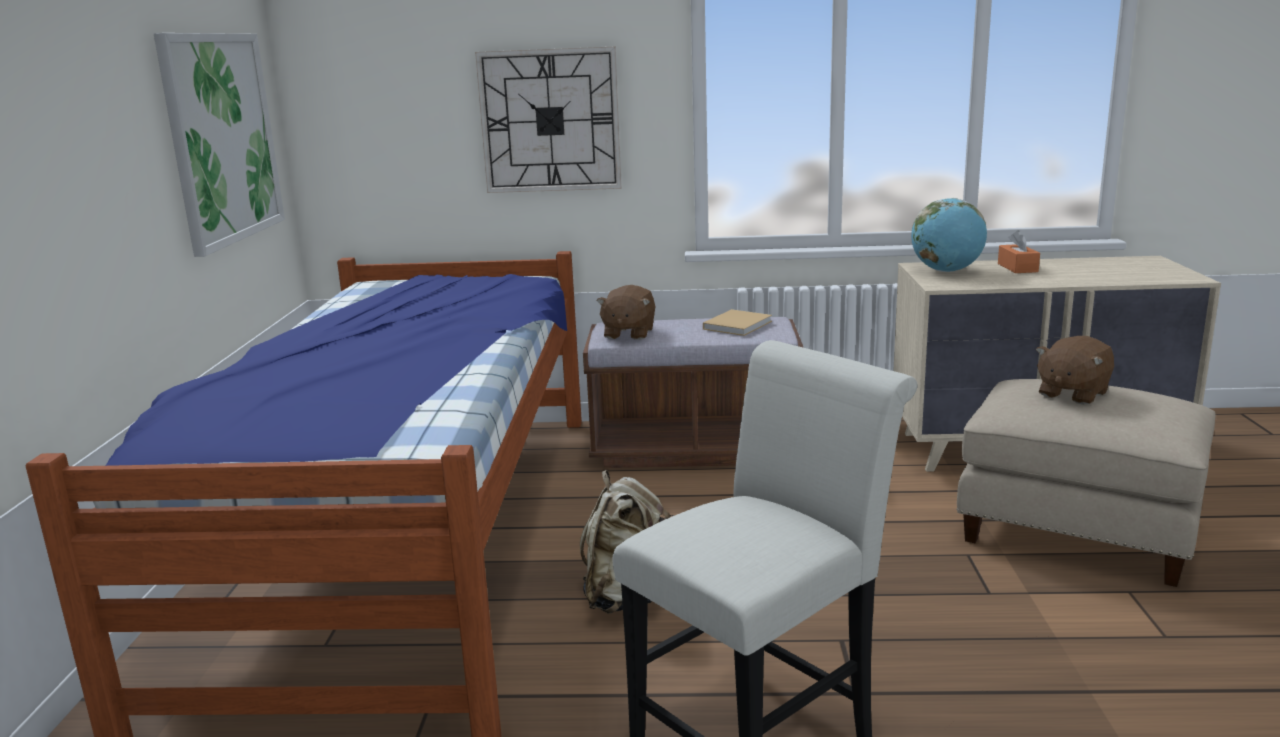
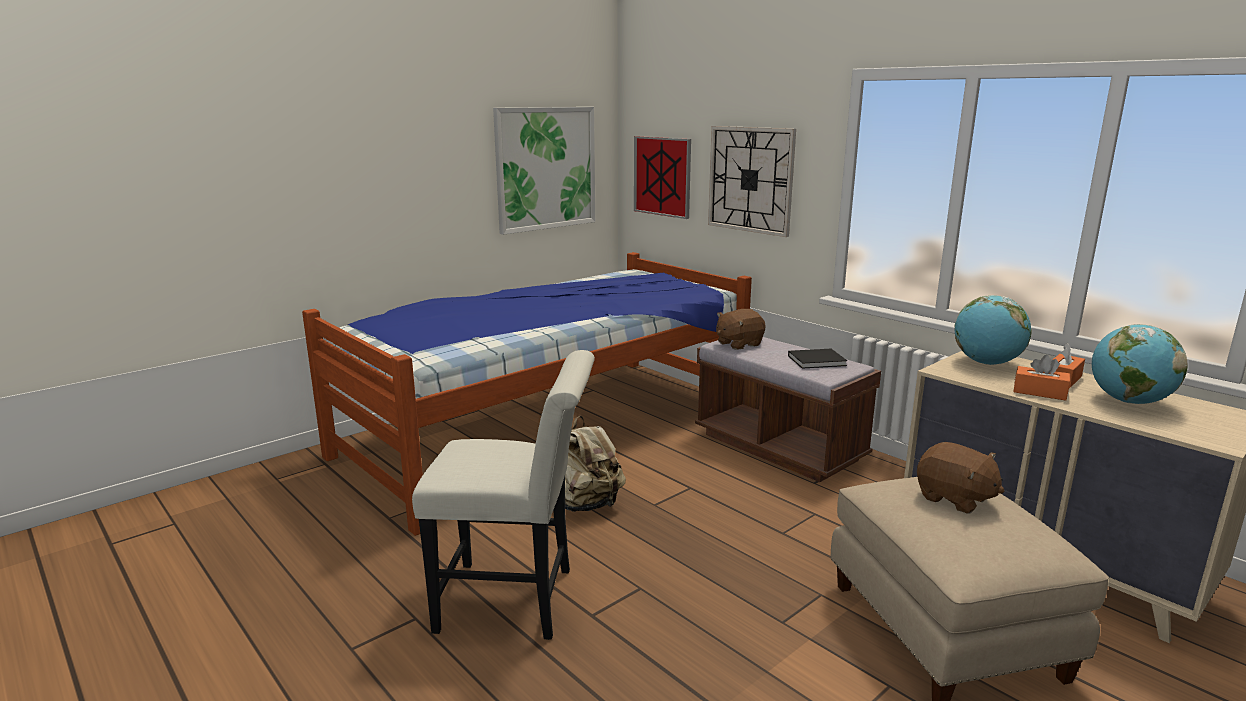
camera: 45 degrees right, 0 degrees up
beige book [703,309,772,336] -> black book [788,349,847,369]
brown plush toy [1036,336,1114,405] -> brown plush toy turned 135 degrees counterclockwise [917,442,1005,514]
none -> picture [634,136,691,219]
none -> orange tissue box [1013,355,1070,401]
none -> globe [1092,324,1188,404]

